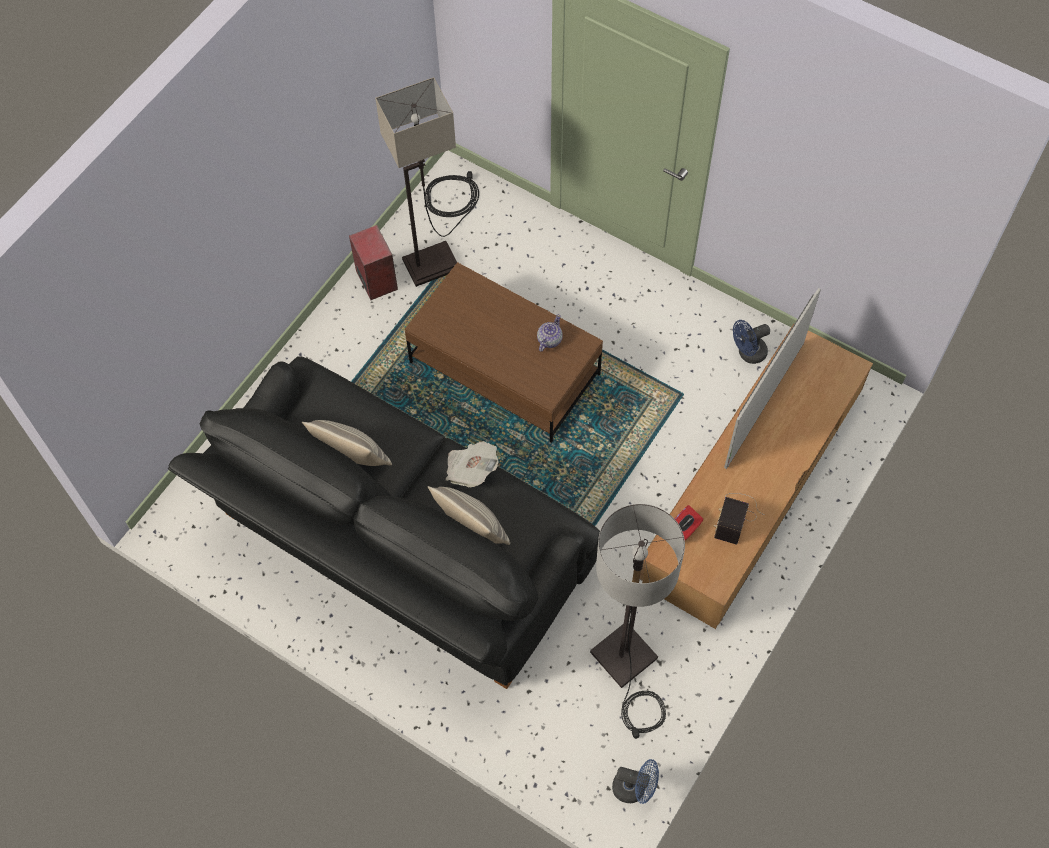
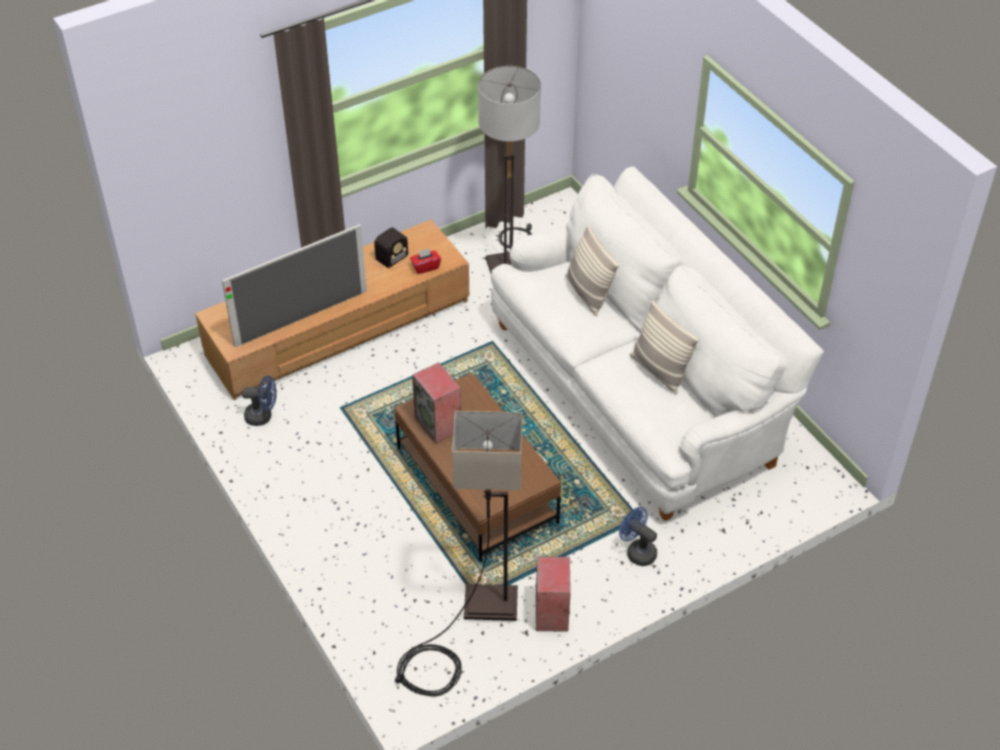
camera: 155 degrees left, 15 degrees down
black sofa [168,356,600,689] -> white sofa [491,167,824,521]
newspaper [446,441,498,487] -> none
teapot [537,314,563,352] -> speaker [412,362,461,443]
blue fan [612,759,659,804] -> blue fan moved to [619,507,657,566]

